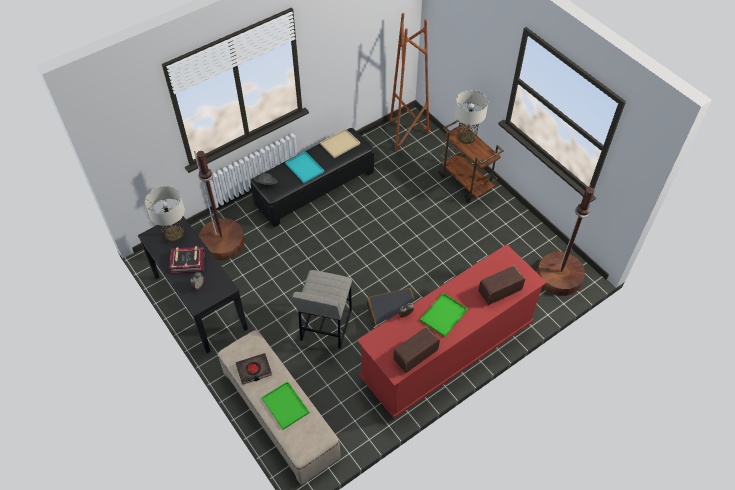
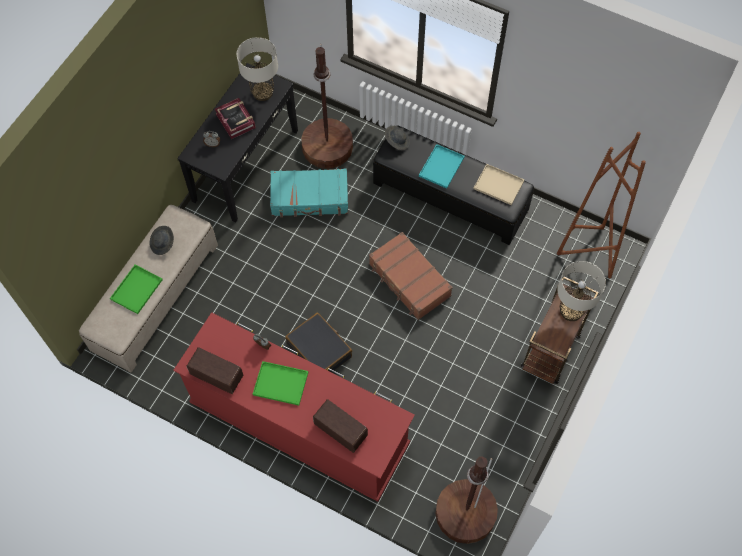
camera: 65 degrees right, 10 degrees up
black book [235,353,272,385] -> grey hat [149,226,174,255]
grey chair [292,270,352,349] -> none
none -> turquoise suitcase [270,168,348,217]
none -> brown suitcase [369,232,453,320]

